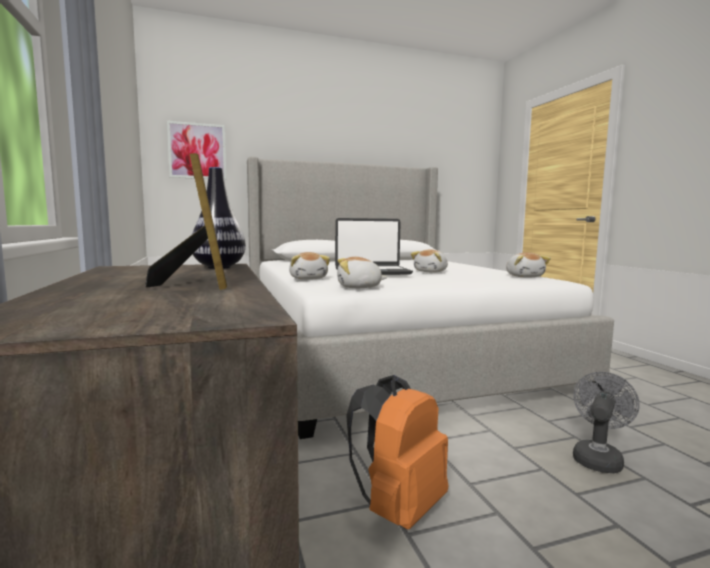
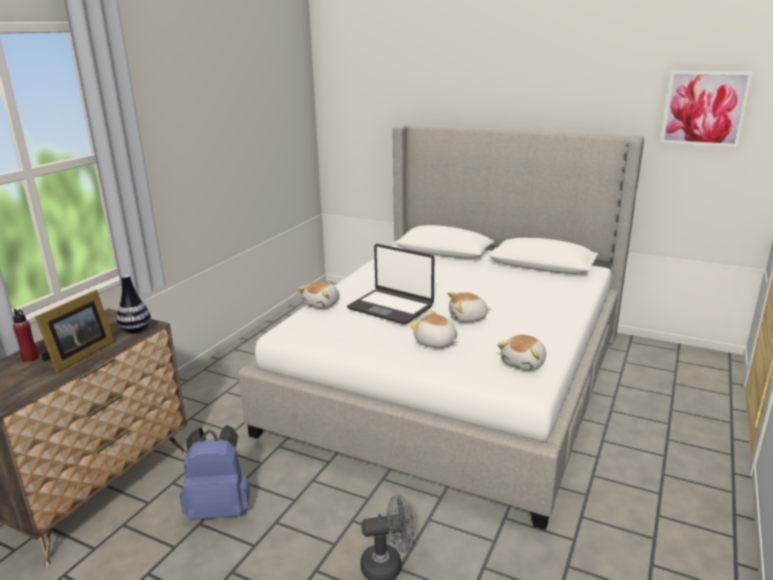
camera: 45 degrees right, 15 degrees up
picture [167,121,226,180] -> picture moved to [660,71,753,147]
plush toy [337,257,388,288] -> plush toy moved to [410,310,458,348]
orange backpack [346,375,448,529] -> blue backpack [180,425,250,520]
none -> red bottle [13,309,38,362]

